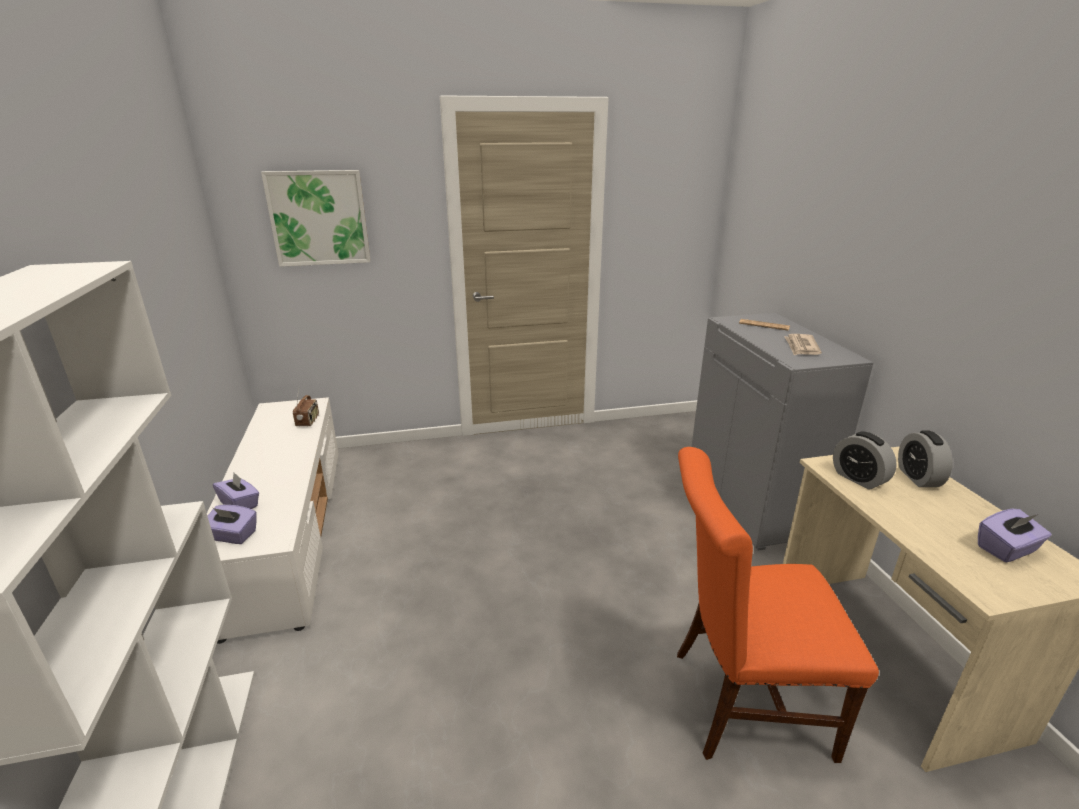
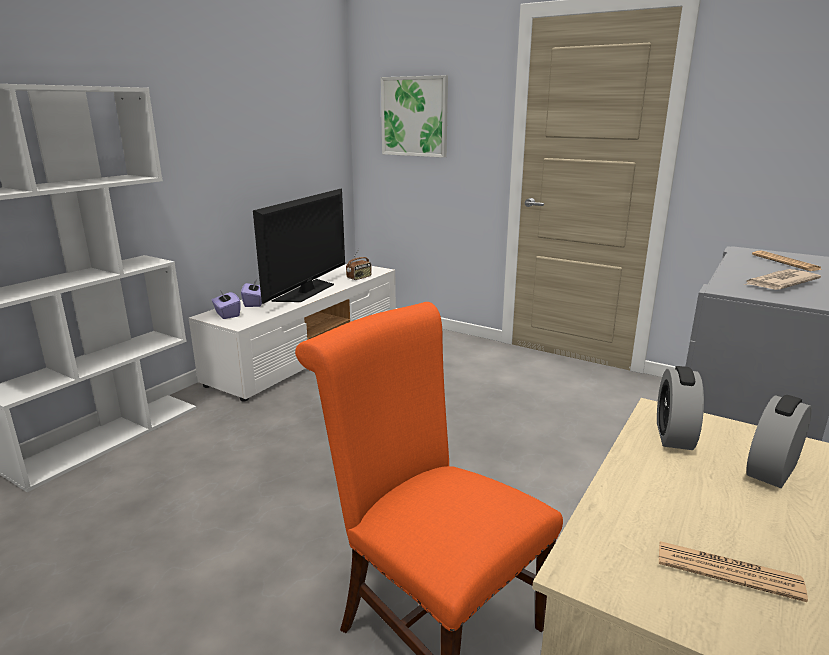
camera: 45 degrees right, 5 degrees down
purple tissue box [978,509,1052,562] -> newspaper [659,541,808,602]
none -> television [253,189,345,304]

